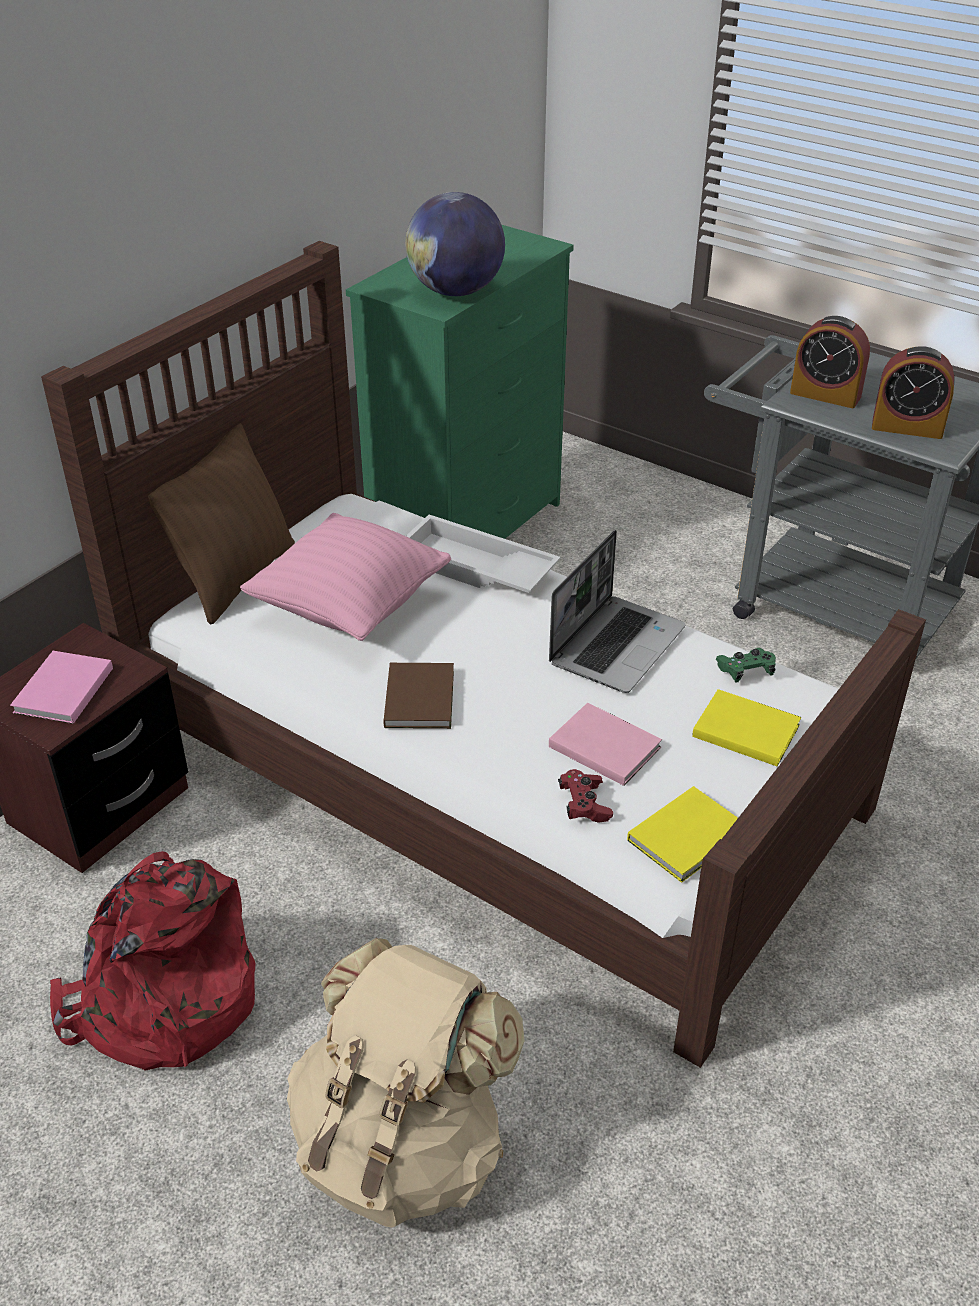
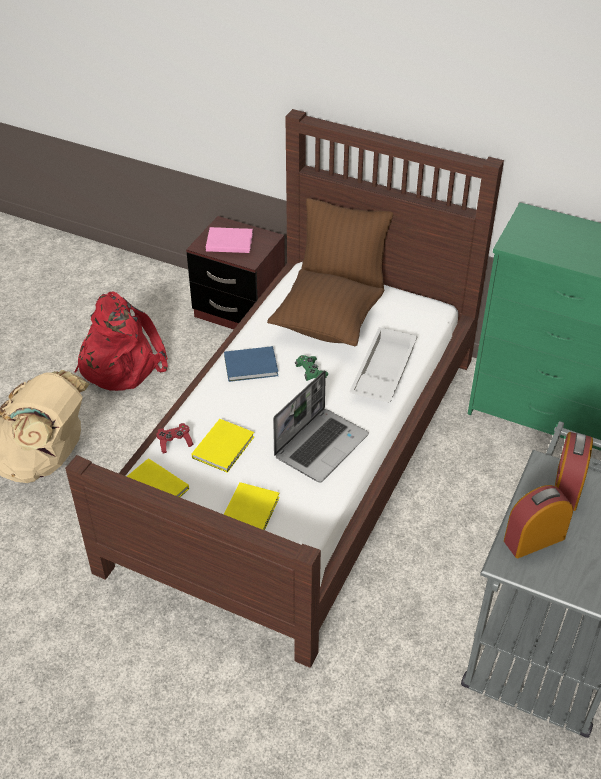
camera: 80 degrees right, 5 degrees up
pink pillow [240,513,451,641] -> brown pillow [267,269,385,346]
brown book [384,663,454,729] -> blue book [224,346,278,382]
globe [405,192,505,296] -> none
laptop [549,530,686,693] -> laptop turned 75 degrees counterclockwise [273,370,369,483]
pink book [549,703,662,786] -> yellow book [192,419,255,473]
green game controller [715,648,776,682] -> green game controller moved to [295,355,328,381]
alarm clock [872,346,954,439] -> alarm clock turned 60 degrees clockwise [504,485,573,558]

